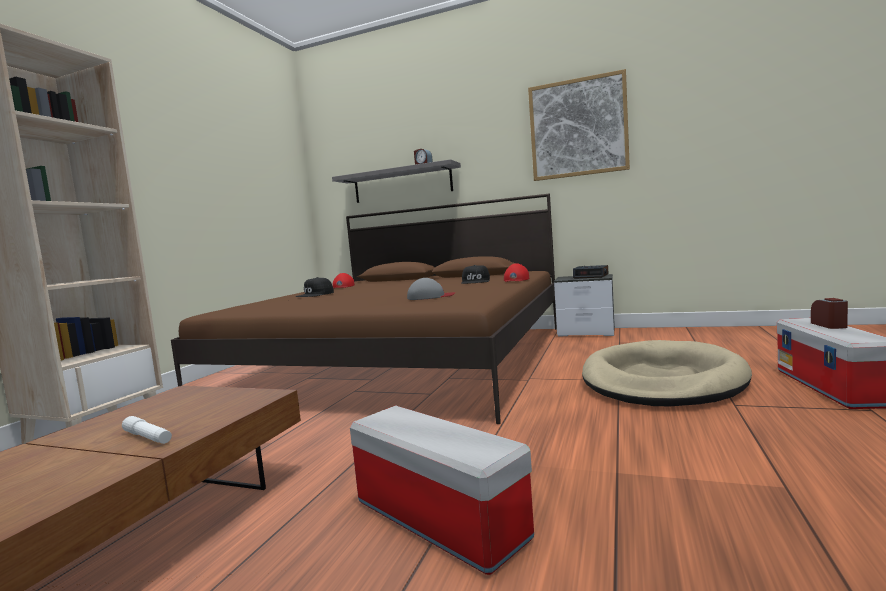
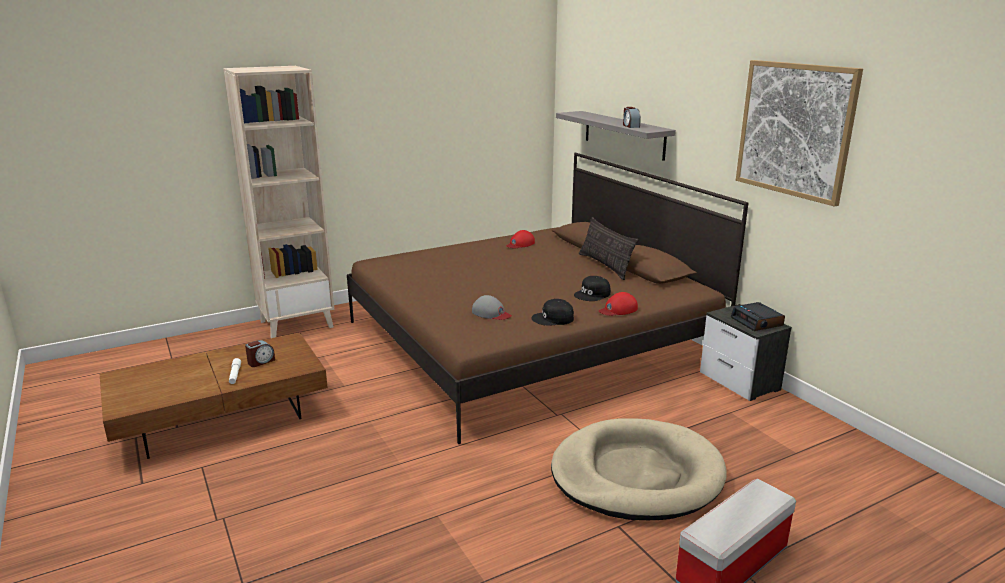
camera: 40 degrees right, 15 degrees up
black cap [296,277,334,297] -> black cap moved to [531,299,574,326]
storage box [350,405,534,575] -> none
alarm clock [811,298,848,329] -> alarm clock moved to [245,340,275,367]
none -> pillow [579,217,639,280]

